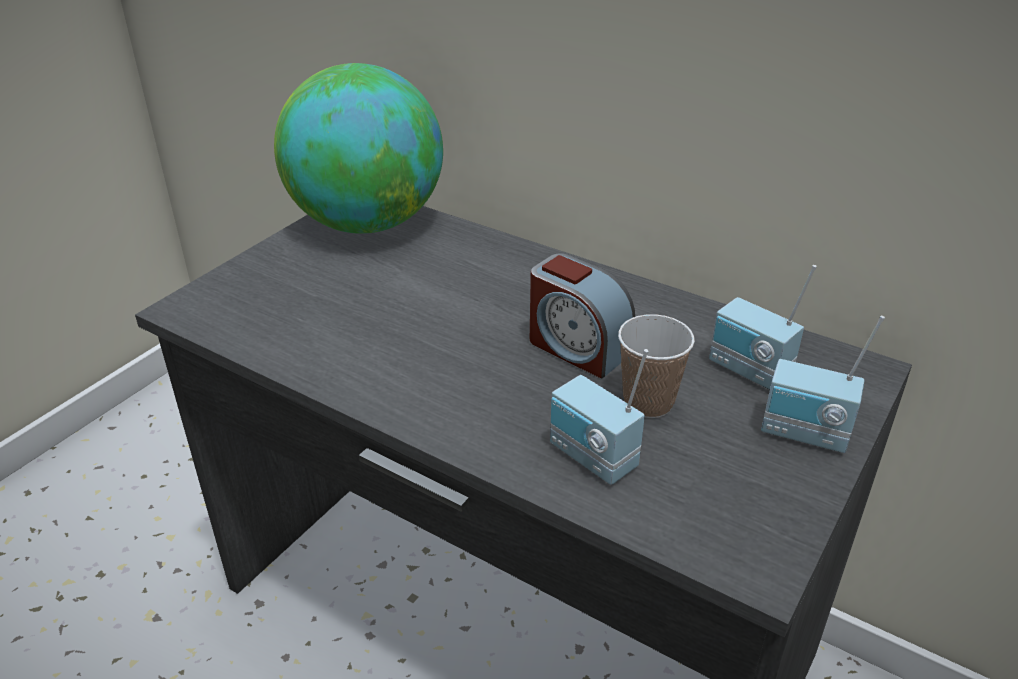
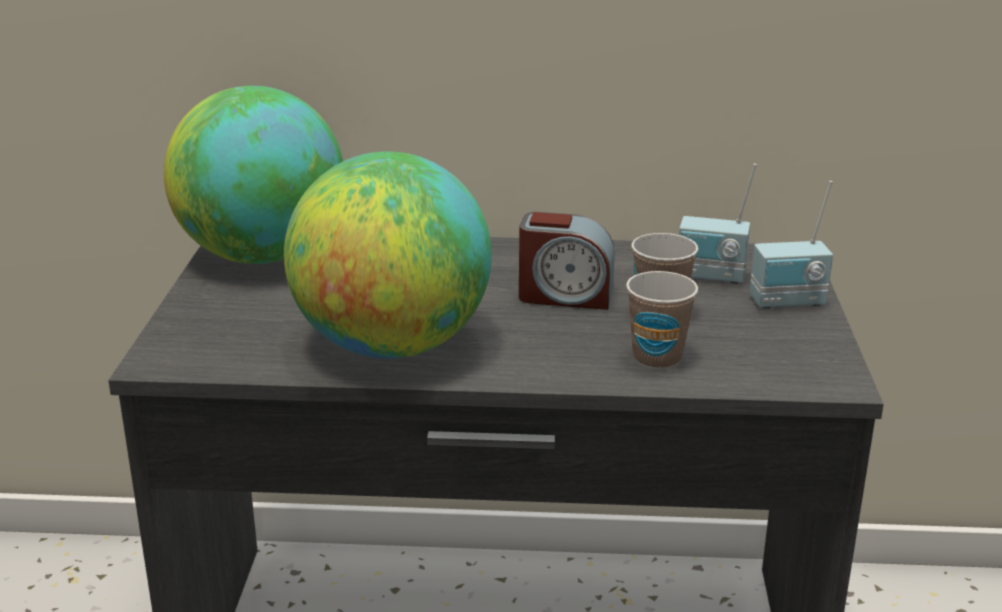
camera: 30 degrees left, 10 degrees down
radio [550,349,649,485] -> cup [626,271,698,370]
none -> globe [284,151,492,359]

